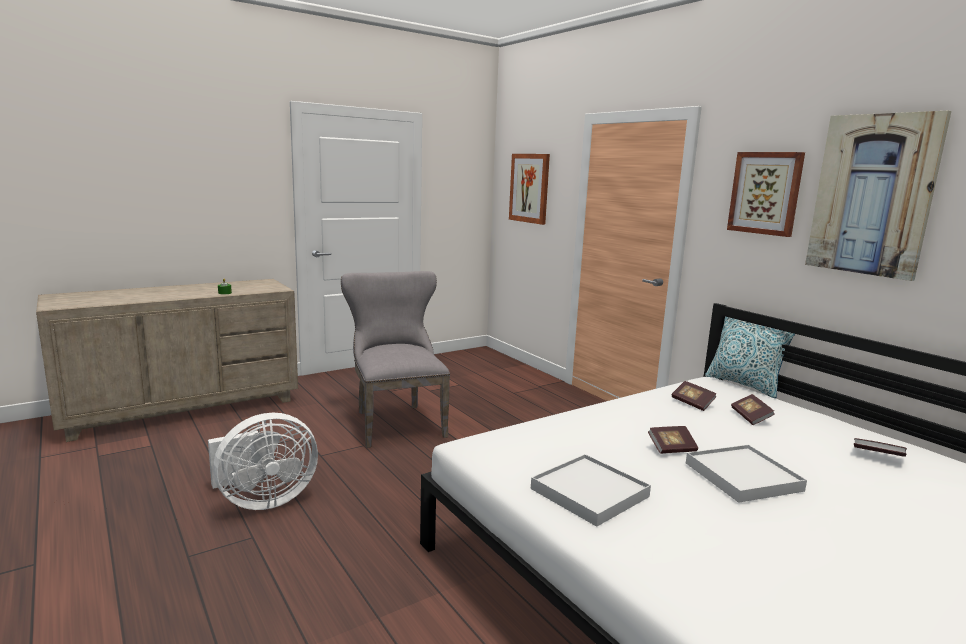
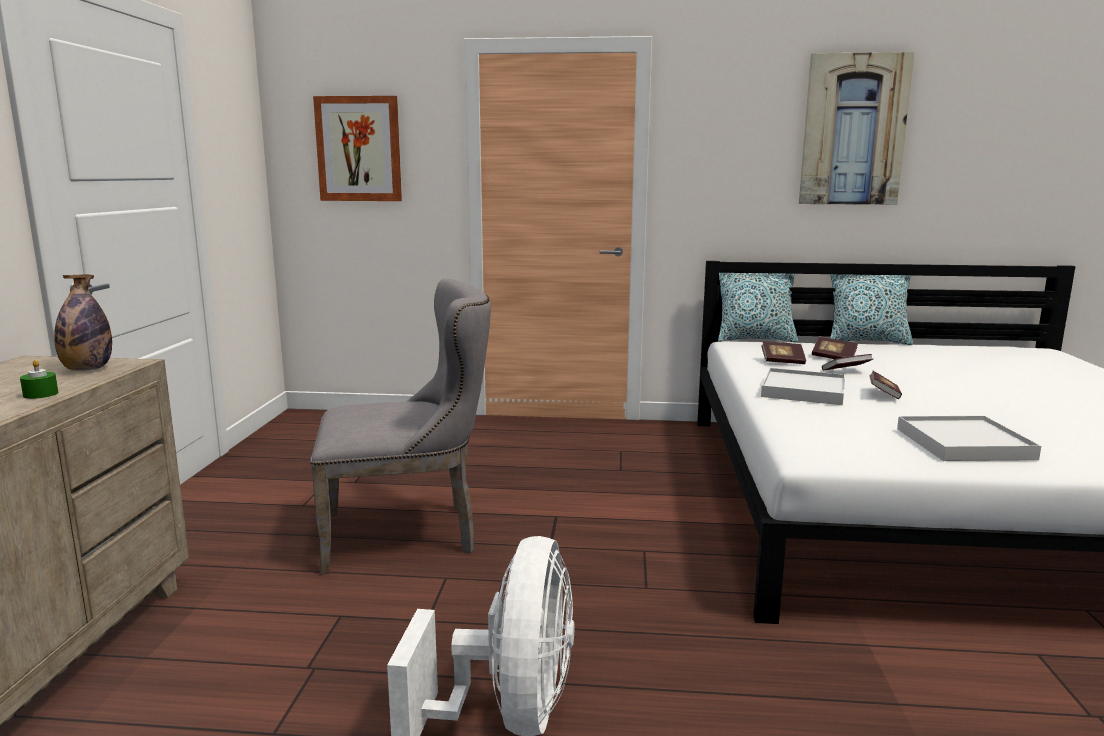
camera: 50 degrees left, 0 degrees up
grey chair [341,271,450,448] -> grey chair turned 150 degrees clockwise [310,279,491,575]
white tray [686,445,807,503] -> white tray moved to [761,368,845,405]
picture [727,152,805,237] -> none
book [854,438,907,457] -> book moved to [822,354,873,370]
none -> bottle [54,274,112,371]
none -> pillow [830,274,913,345]

